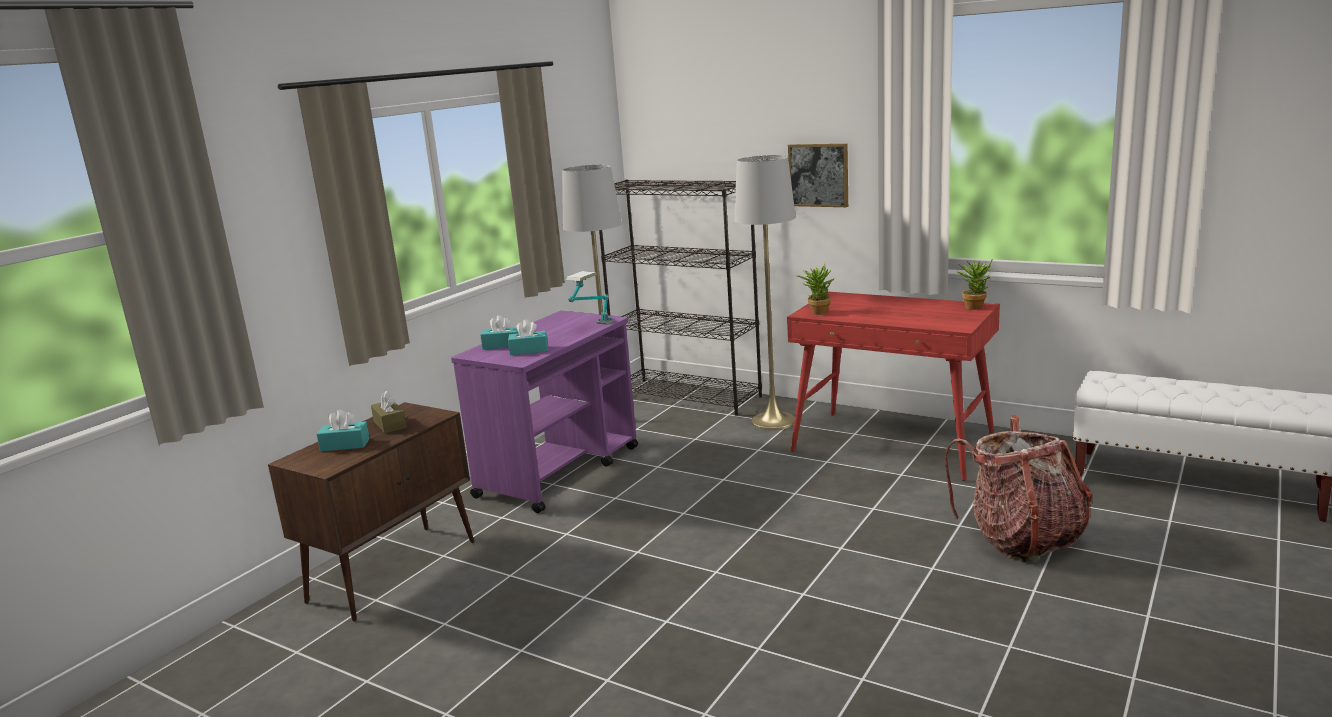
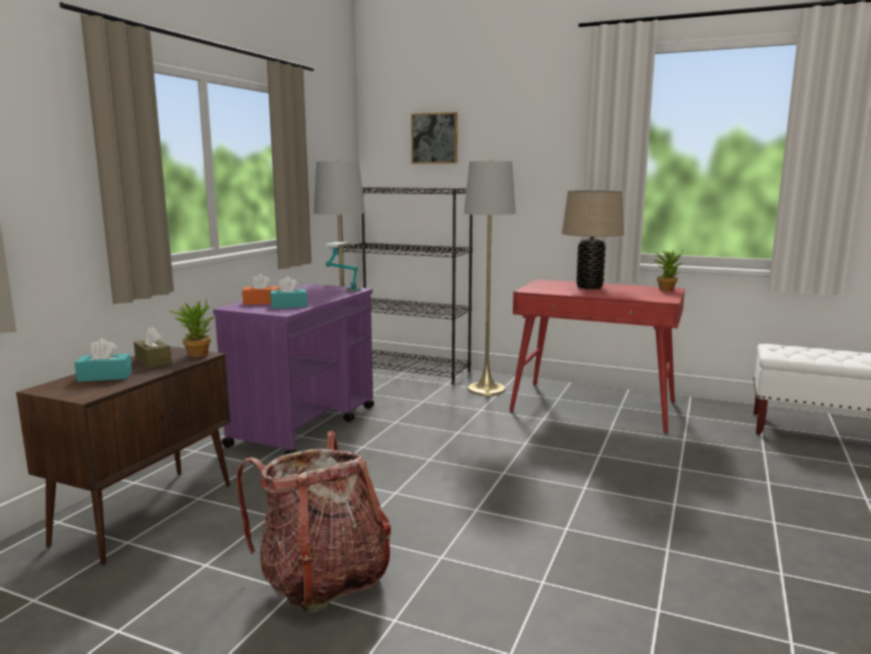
camera: 10 degrees left, 5 degrees down
turquoise tissue box [480,315,518,350] -> orange tissue box [242,274,279,305]
picture [788,144,848,207] -> picture moved to [411,112,458,164]
potted plant [797,263,835,315] -> potted plant moved to [169,298,216,357]
backpack [945,416,1092,563] -> backpack moved to [236,431,391,613]
none -> beige table lamp [562,190,624,289]

